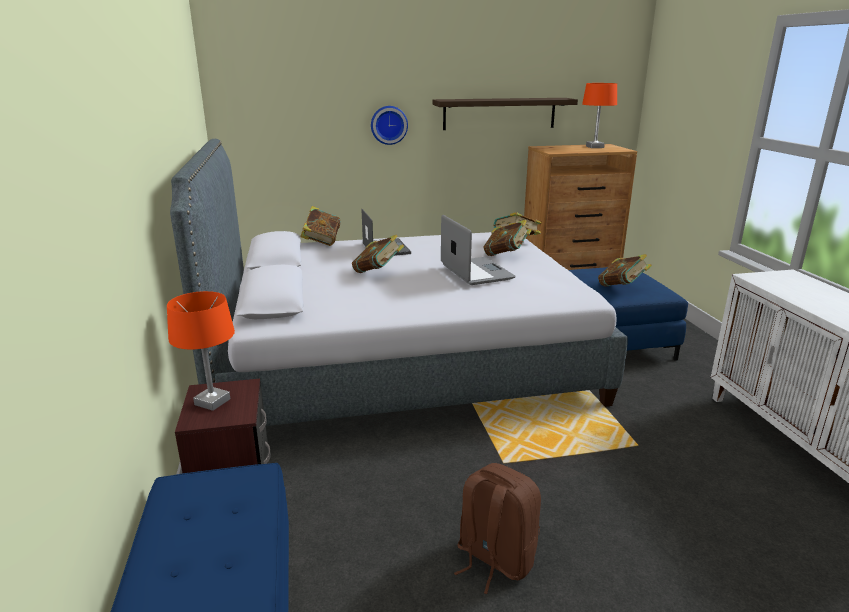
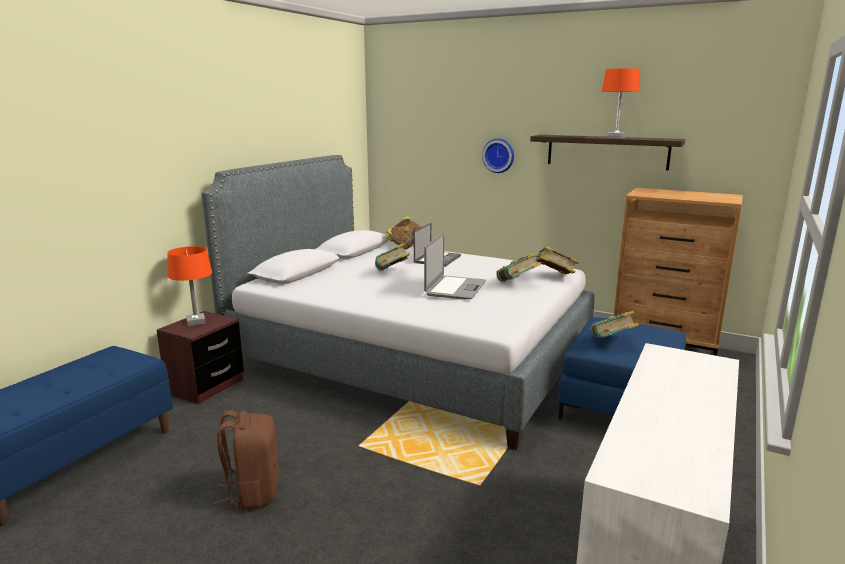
camera: 40 degrees right, 5 degrees down
orange table lamp [582,83,617,148] -> orange table lamp moved to [602,68,640,139]

